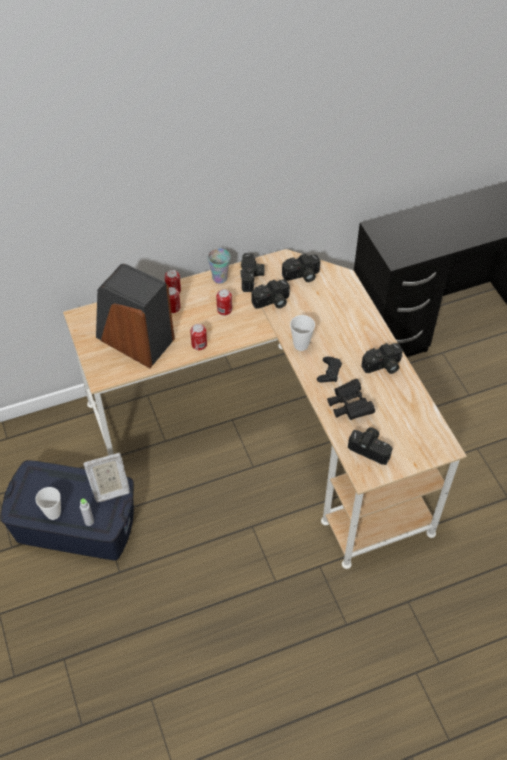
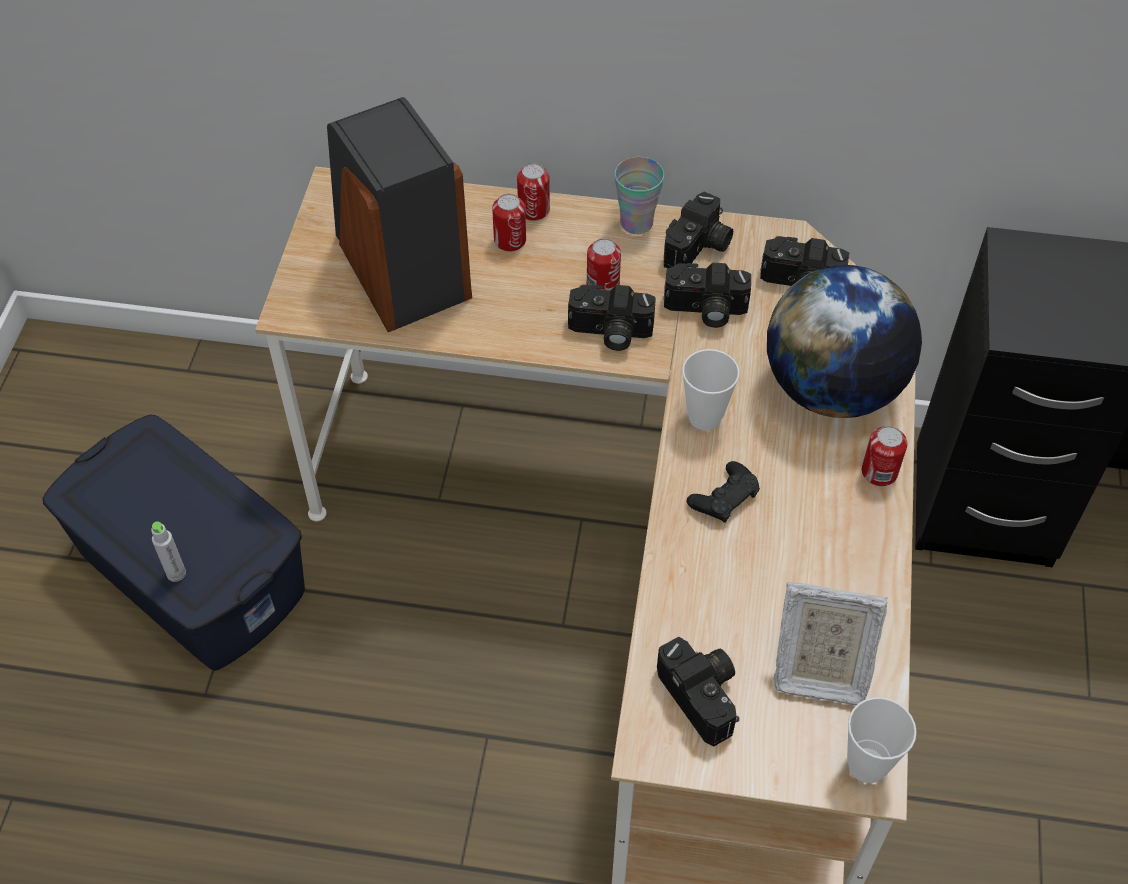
camera: 30 degrees right, 0 degrees up
cup [35,487,61,520] -> cup moved to [847,697,917,783]
picture frame [83,452,130,502] -> picture frame moved to [773,582,888,705]
can [190,324,207,350] -> can moved to [862,426,907,486]
black binoculars [327,379,375,420] -> none
camera [361,343,403,374] -> camera moved to [568,285,656,351]
none -> globe [767,265,922,418]

